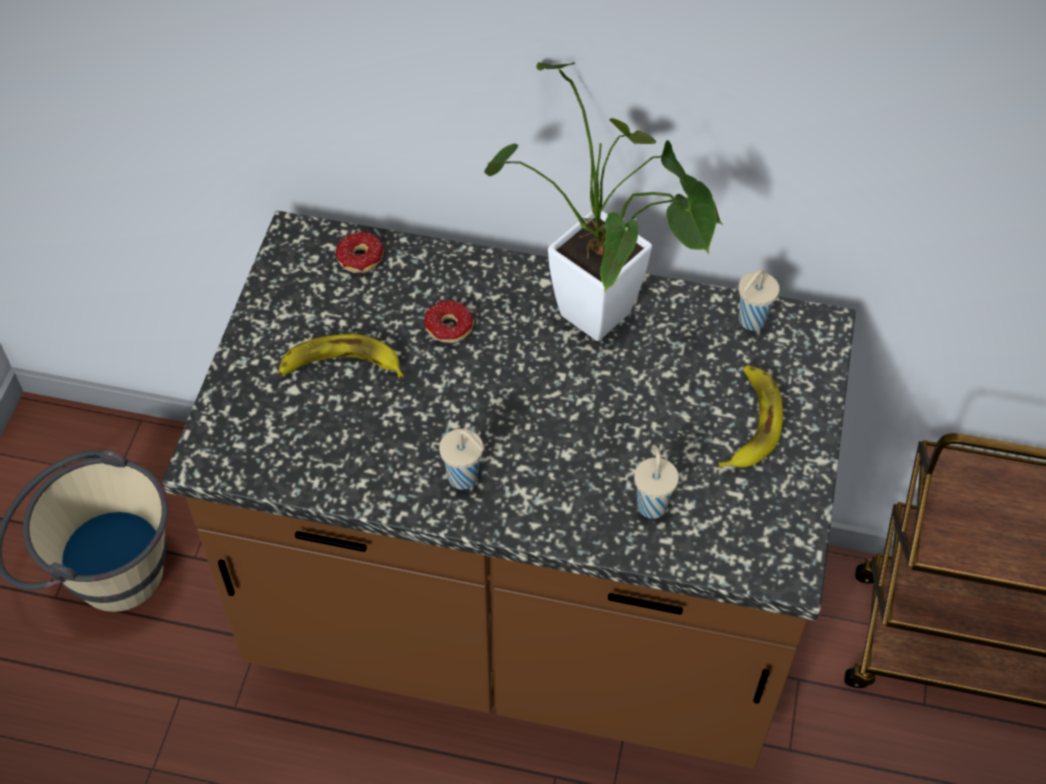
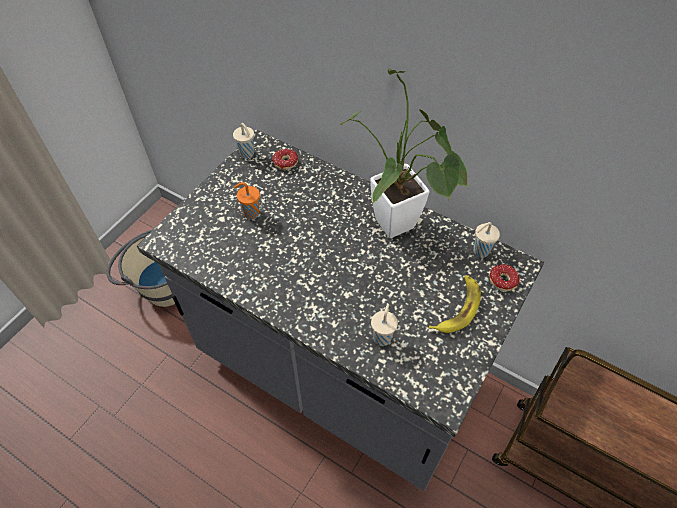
camera: 20 degrees right, 0 degrees up
brown counter [162,211,856,769] -> grey counter [137,130,544,491]
banana [278,334,404,379] -> orange cup [234,182,260,219]
donut [425,300,474,343] -> donut moved to [489,264,520,291]
beige cup [439,429,484,490] -> beige cup moved to [233,123,254,159]

